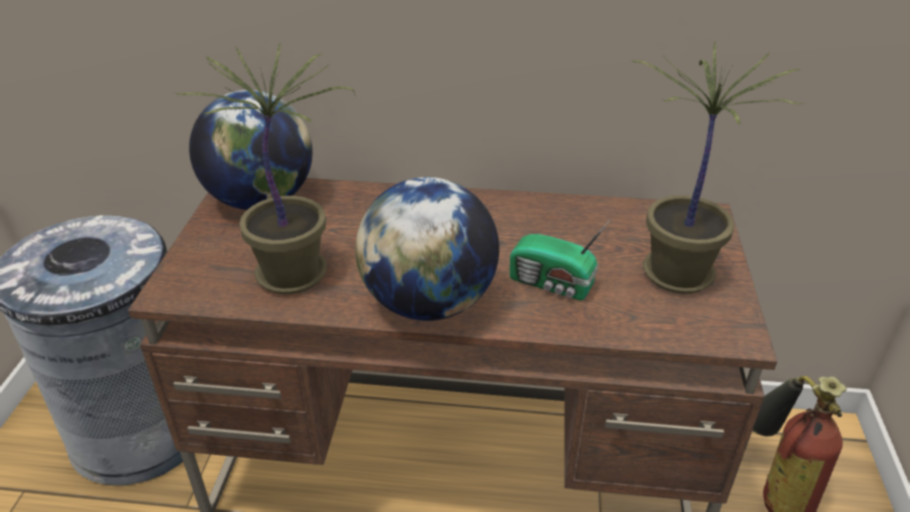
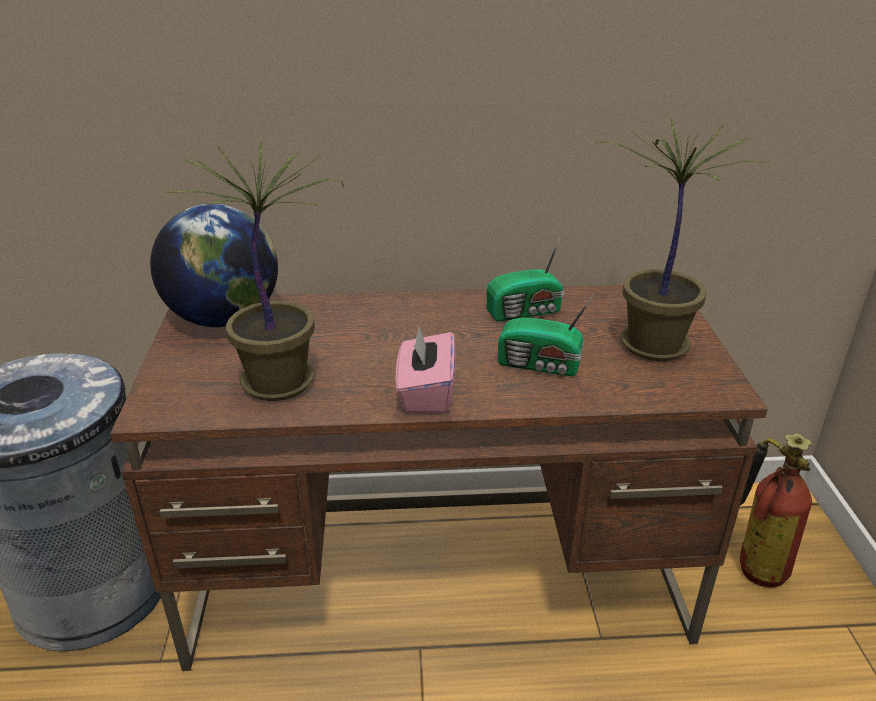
camera: 10 degrees left, 5 degrees down
globe [356,177,499,321] -> pink tissue box [395,327,456,414]
none -> radio [487,235,564,322]

